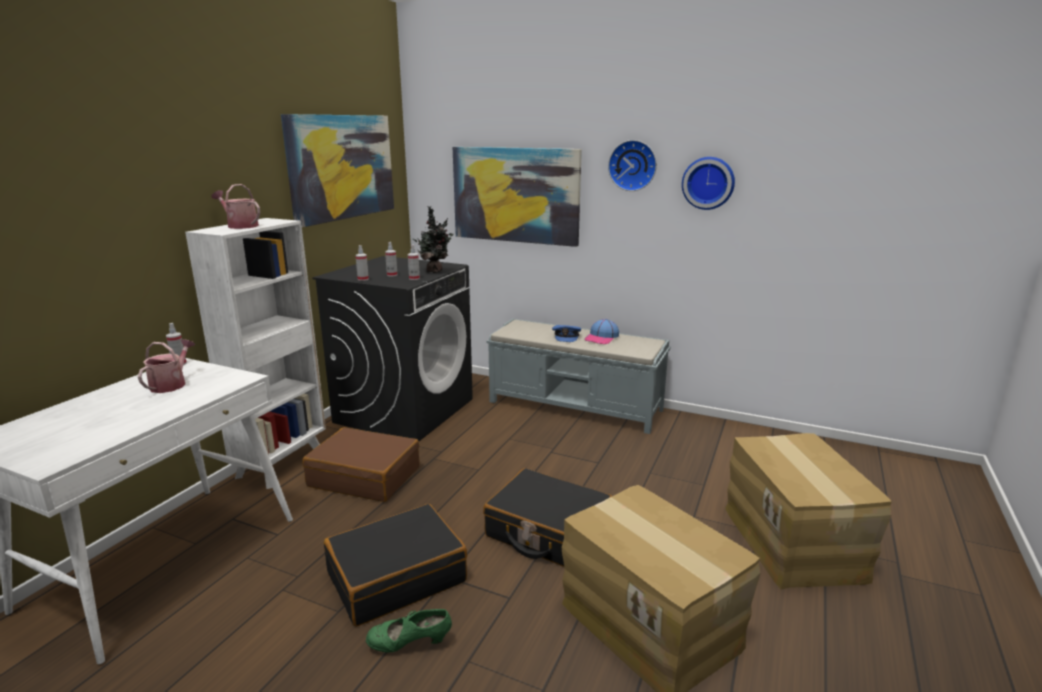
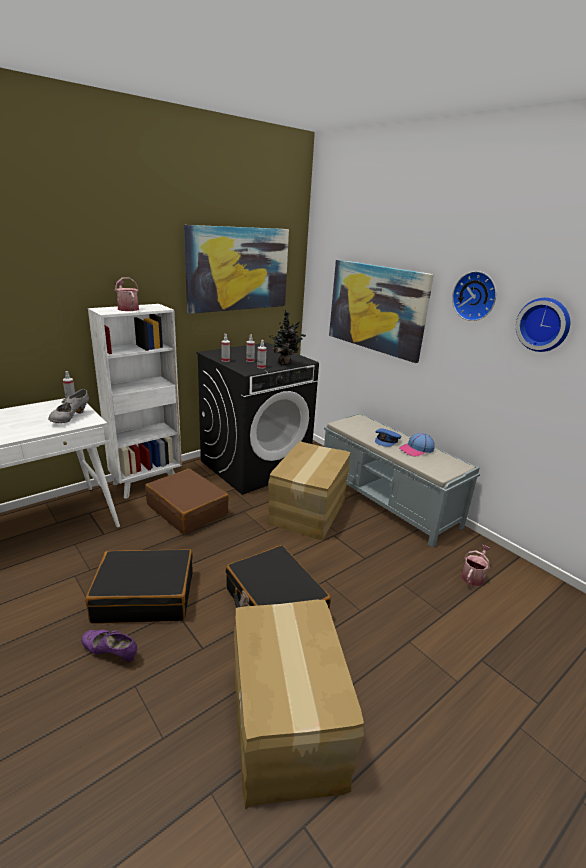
camera: 25 degrees right, 5 degrees up
watering can [138,339,195,393] -> watering can moved to [461,545,491,586]
green shoe [366,609,452,653] -> purple shoe [81,629,137,662]
cardboard box [725,433,892,589] -> cardboard box moved to [268,441,351,540]
none -> grey shoe [48,389,89,423]

